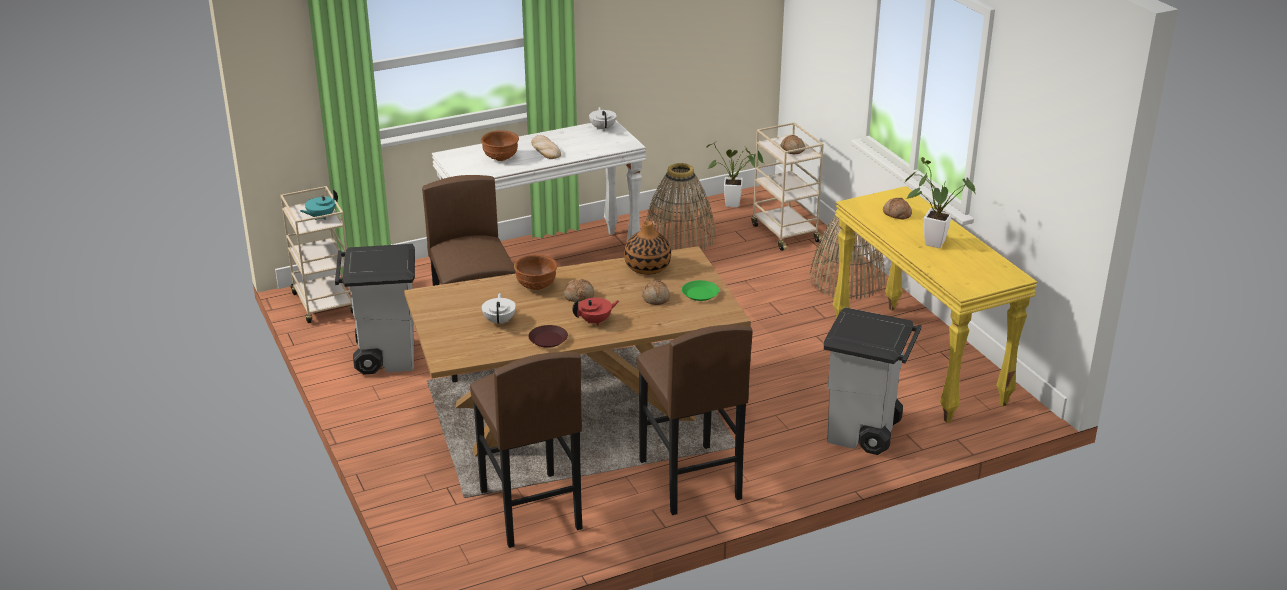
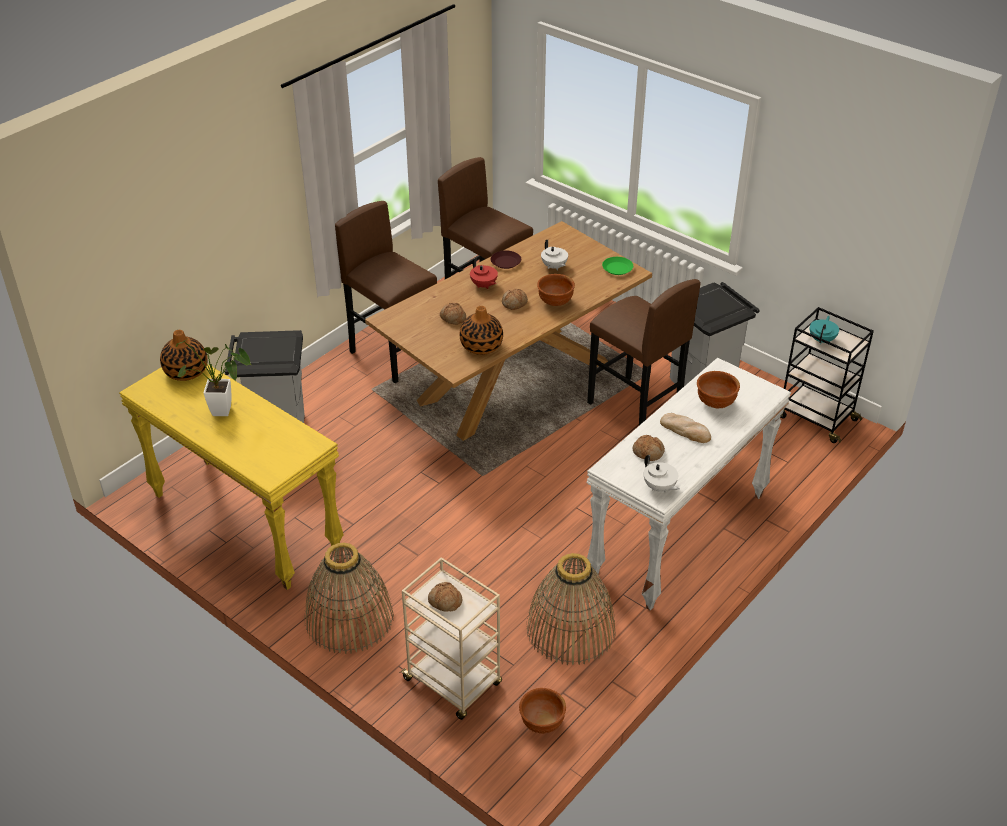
camera: 155 degrees right, 10 degrees up
beige cart [280,186,353,323] -> black cart [780,307,874,443]
red teapot [572,298,619,326] -> red teapot turned 75 degrees counterclockwise [470,258,498,289]
green plate [682,280,719,301] -> green plate moved to [602,257,633,275]
potted plant [706,142,764,207] -> brown bowl [519,688,566,734]
bread [883,198,912,219] -> bread moved to [632,435,665,461]
none -> vase [160,330,208,381]

